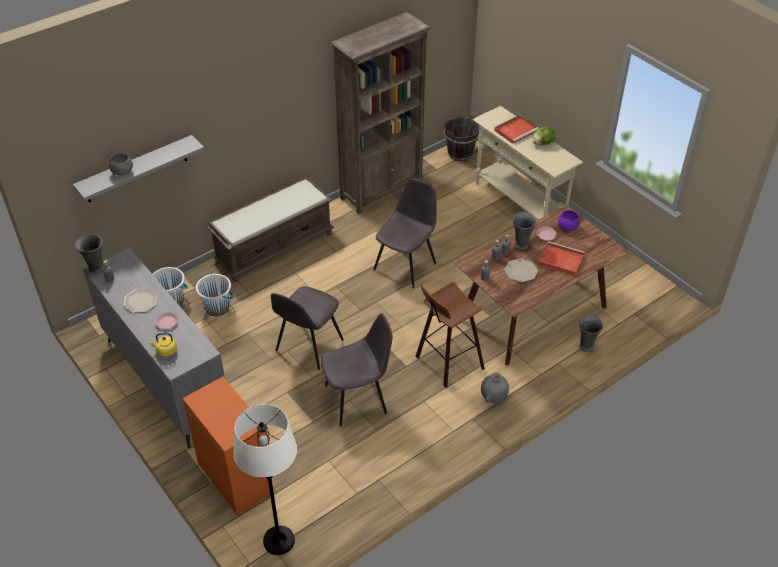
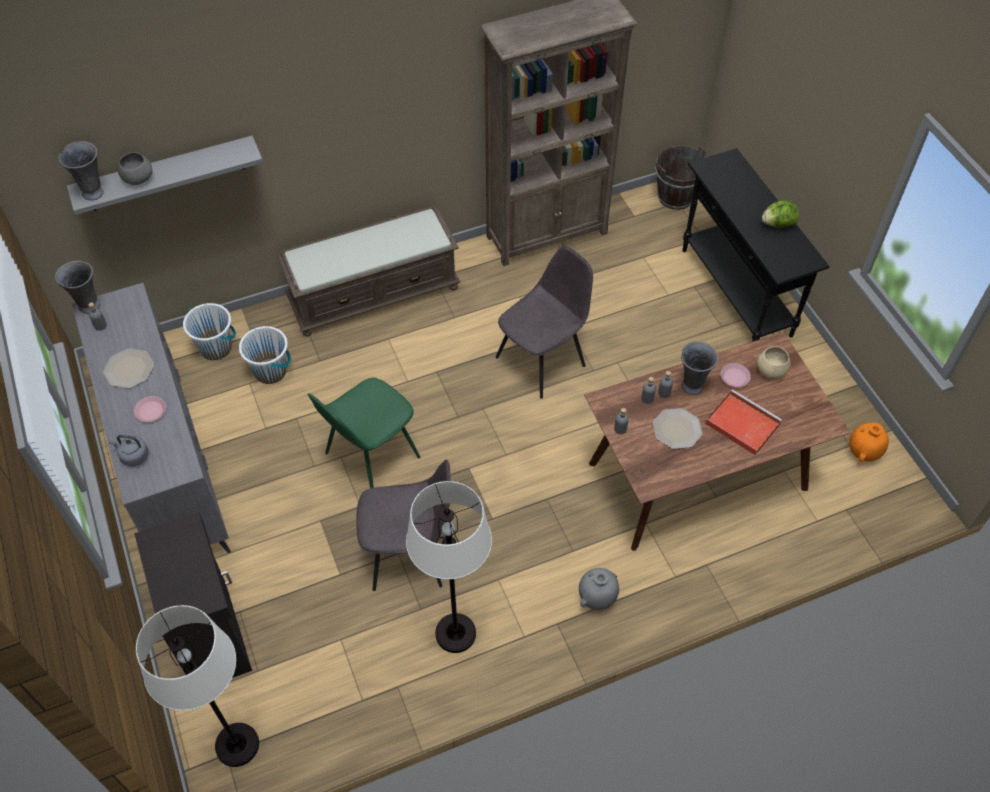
camera: 15 degrees right, 10 degrees up
yellow kettle [149,333,177,357] -> grey kettle [109,435,149,466]
orange cabinet [183,377,270,515] -> black cabinet [134,511,252,678]
grey chair [271,286,344,370] -> green chair [308,377,421,488]
stool [415,282,485,388] -> none
beige console table [473,106,583,220] -> black console table [682,148,830,342]
red tray [494,115,539,144] -> none
purple bowl [558,210,580,231] -> beige bowl [757,346,791,379]
grey vase [579,315,603,352] -> grey vase moved to [58,141,104,200]
none -> white floor lamp [406,481,492,653]
none -> orange vase [849,422,889,462]

